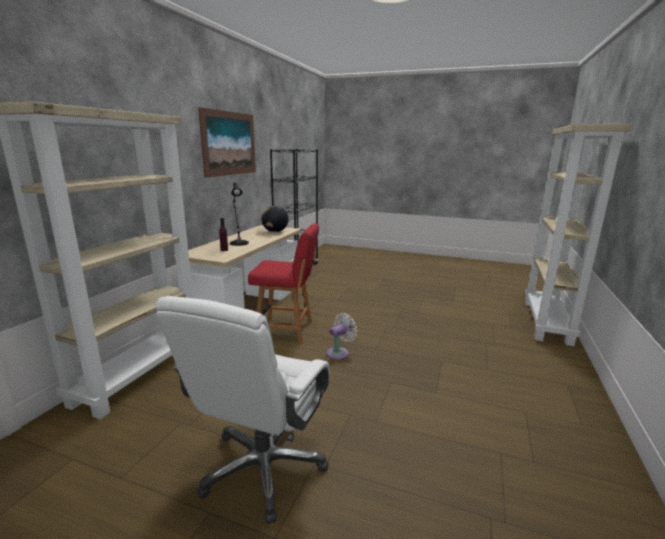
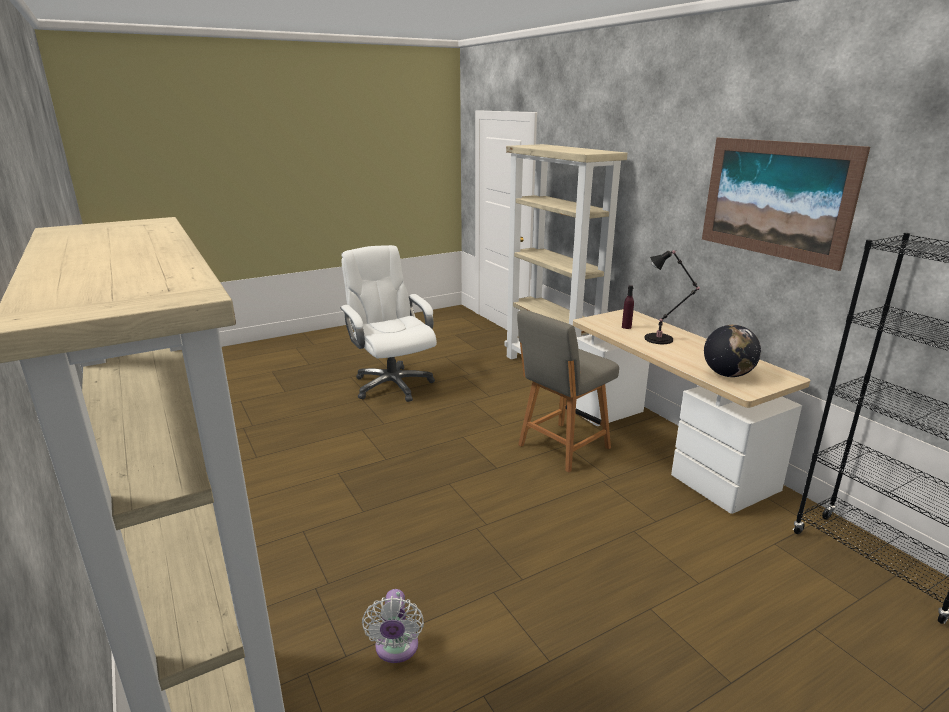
camera: 130 degrees right, 5 degrees up
red chair [248,224,319,344] -> grey chair [517,310,619,473]
white fan [327,313,357,360] -> white fan moved to [362,589,424,663]

